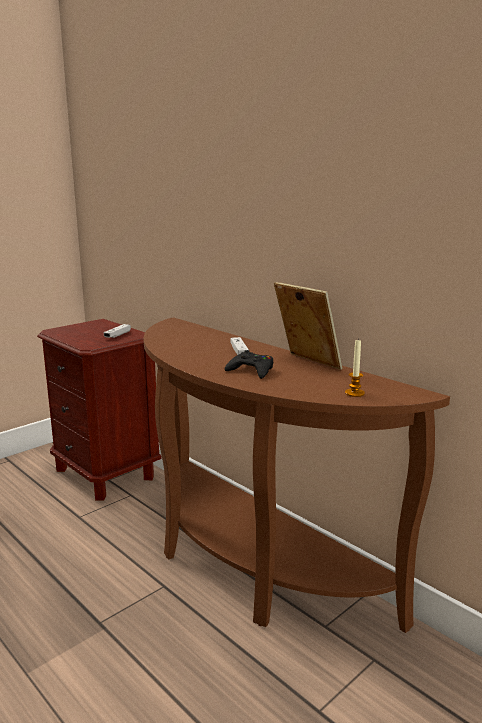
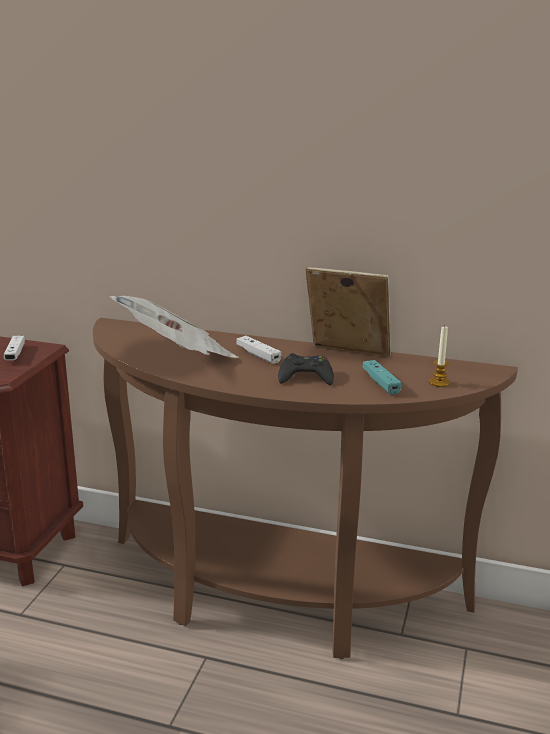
camera: 30 degrees left, 5 degrees up
none -> newspaper [109,296,238,358]
none -> turquoise game controller [362,360,402,395]

